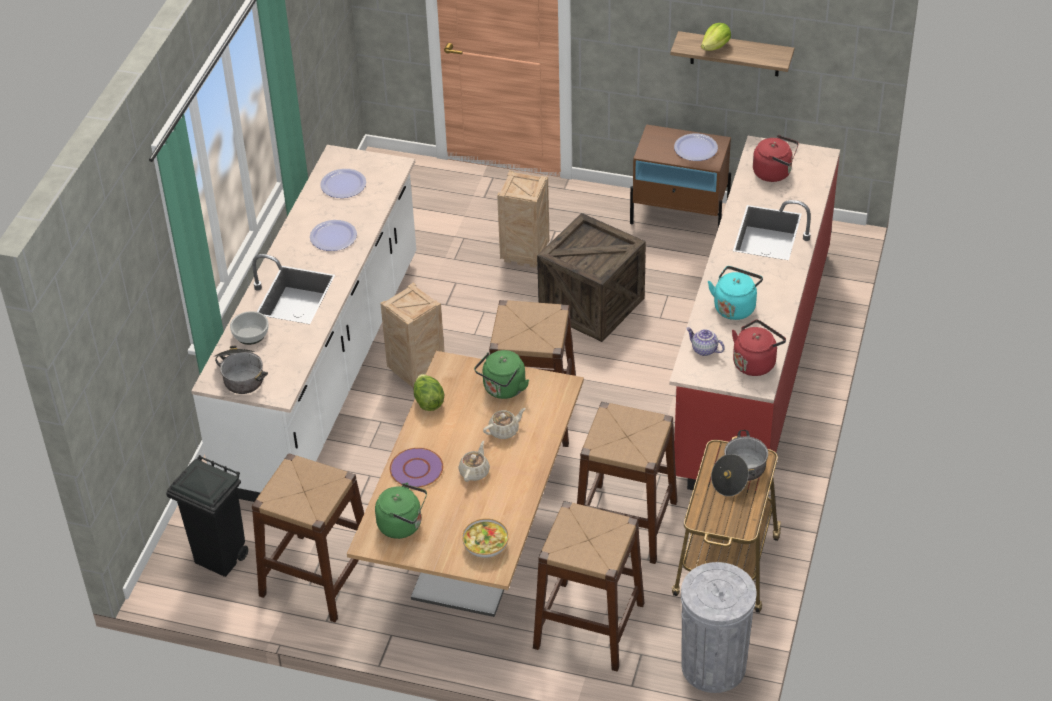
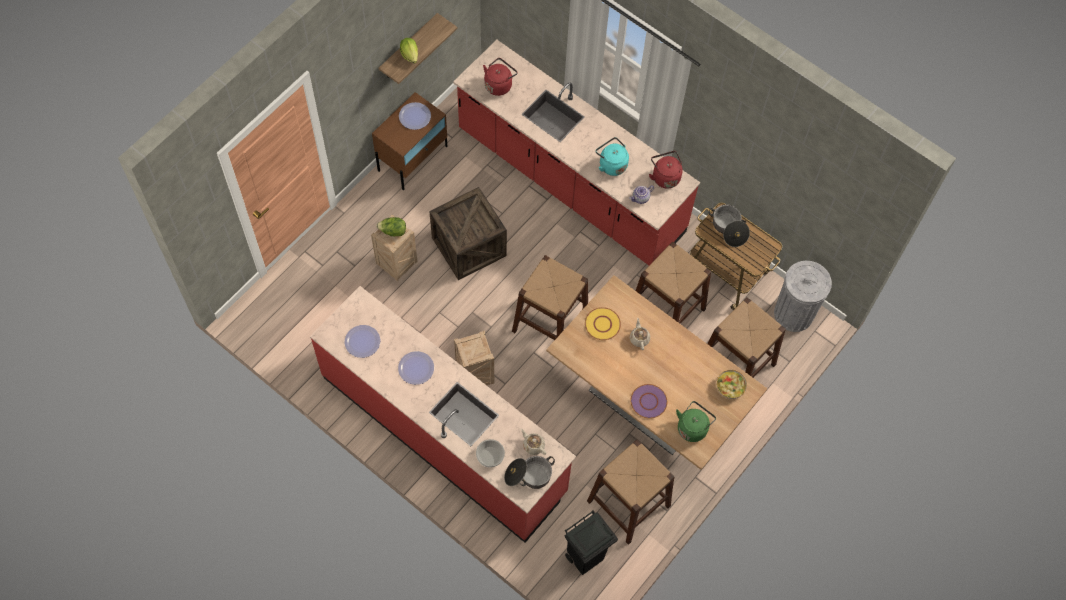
camera: 70 degrees left, 20 degrees up
white counter [191,145,416,502] -> red counter [310,286,576,543]
lettuce [414,374,445,411] -> lettuce moved to [376,217,406,236]
beige teapot [458,441,490,482] -> beige teapot moved to [521,429,546,455]
green kettle [474,350,529,399] -> yellow plate [585,307,621,340]

